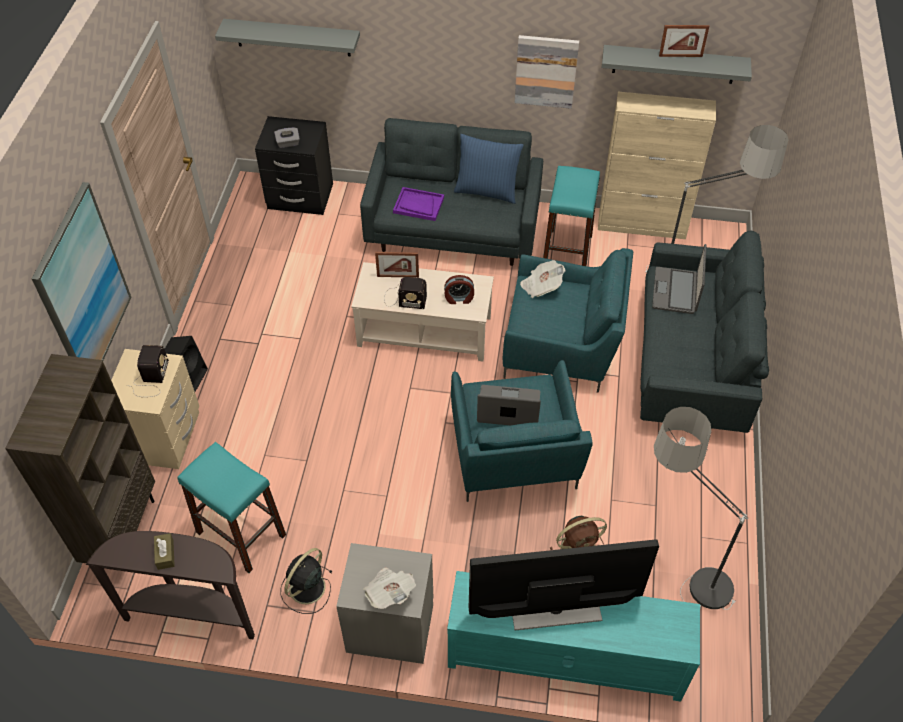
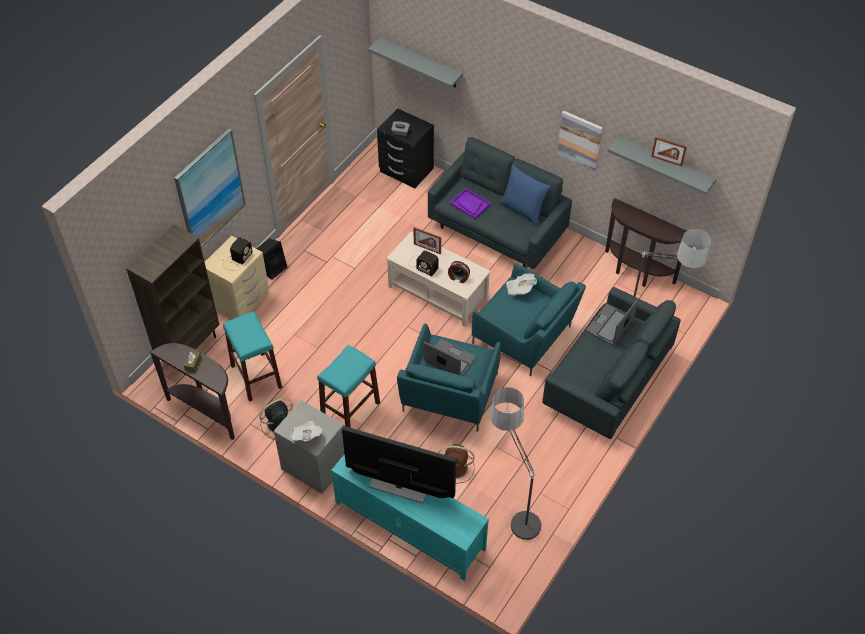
camera: 25 degrees right, 0 degrees up
turquoise stool [543,166,600,266] -> turquoise stool moved to [317,345,380,428]
beige cabinet [598,92,716,239] -> brown console table [605,198,686,287]

